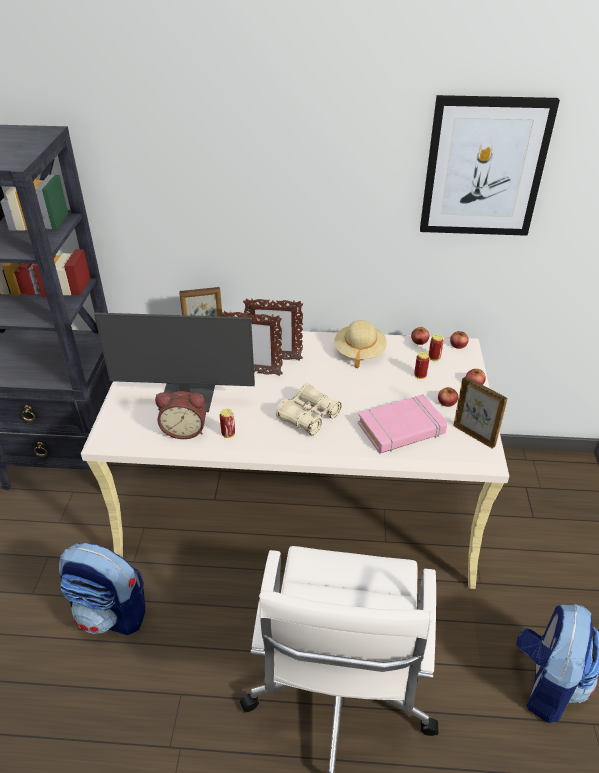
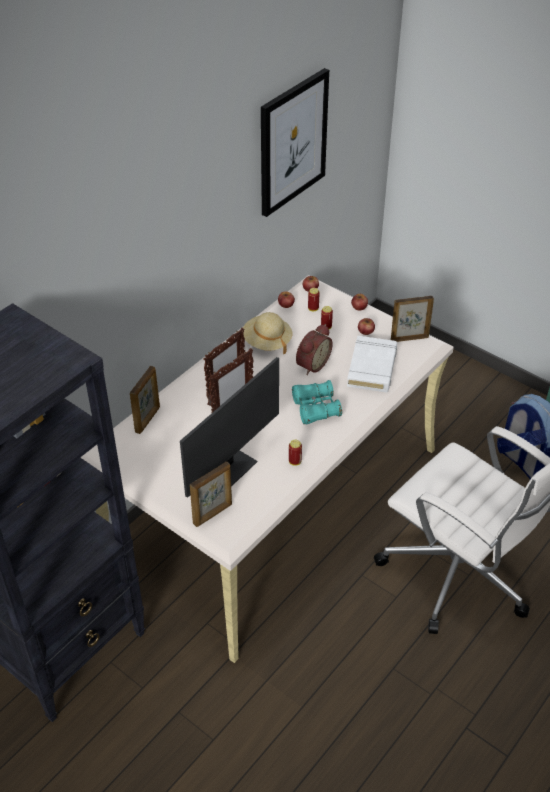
camera: 55 degrees left, 5 degrees up
backpack [59,543,146,635] -> none
alarm clock [155,391,206,439] -> alarm clock moved to [296,324,333,375]
beige binoculars [276,383,341,435] -> turquoise binoculars [292,380,342,425]
pink book [358,394,447,454] -> white book [347,336,397,392]
none -> picture frame [190,462,232,527]

